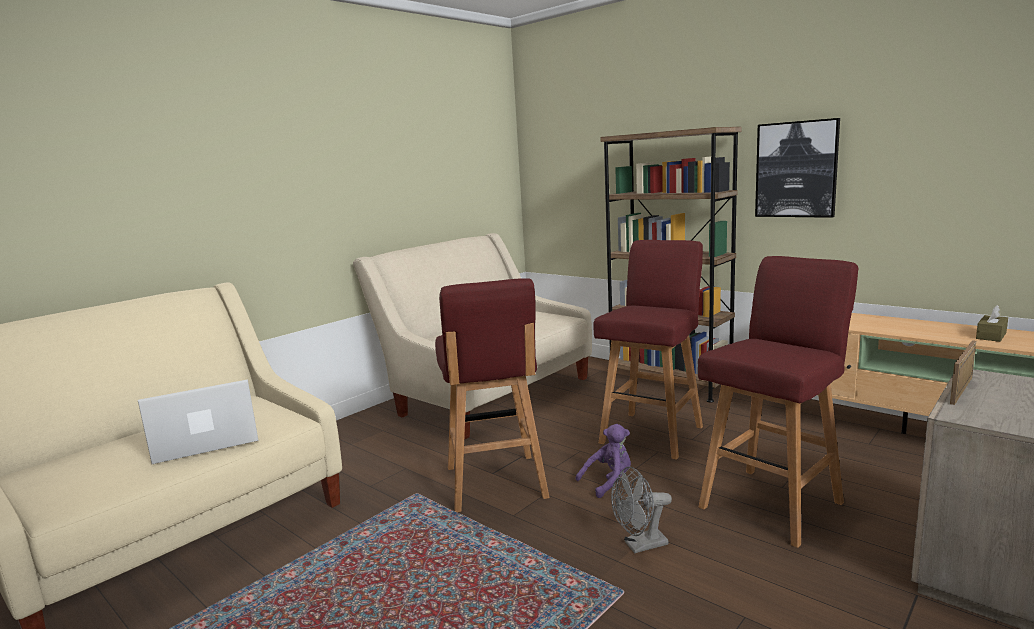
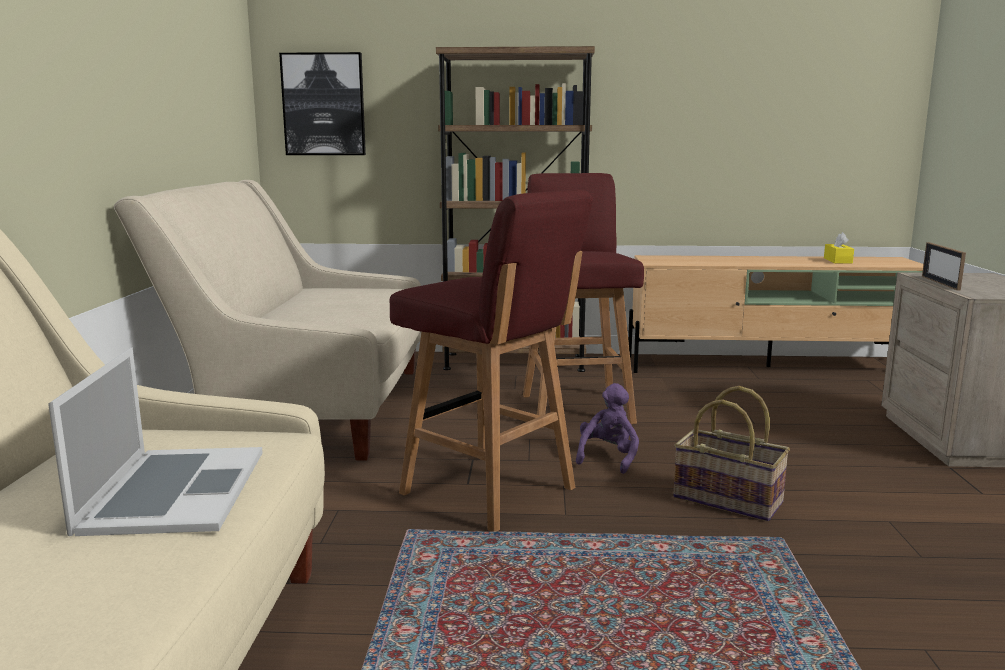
camera: 40 degrees left, 0 degrees up
laptop [138,379,258,464] -> laptop turned 150 degrees clockwise [48,347,263,536]
grey fan [611,466,672,553] -> basket [673,386,790,521]
red stool [698,256,859,548] -> none
picture [755,118,840,218] -> picture moved to [279,52,366,155]
brown tissue box [976,305,1008,342] -> yellow tissue box [824,232,854,264]

